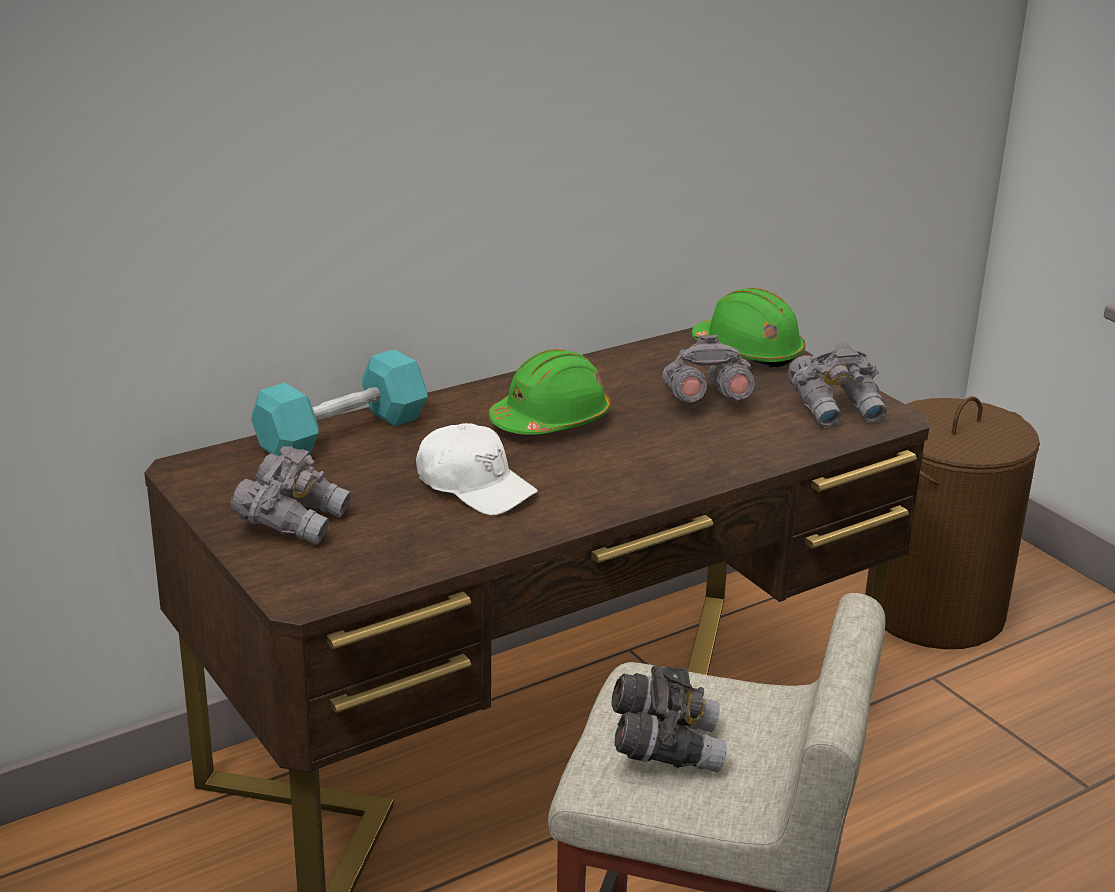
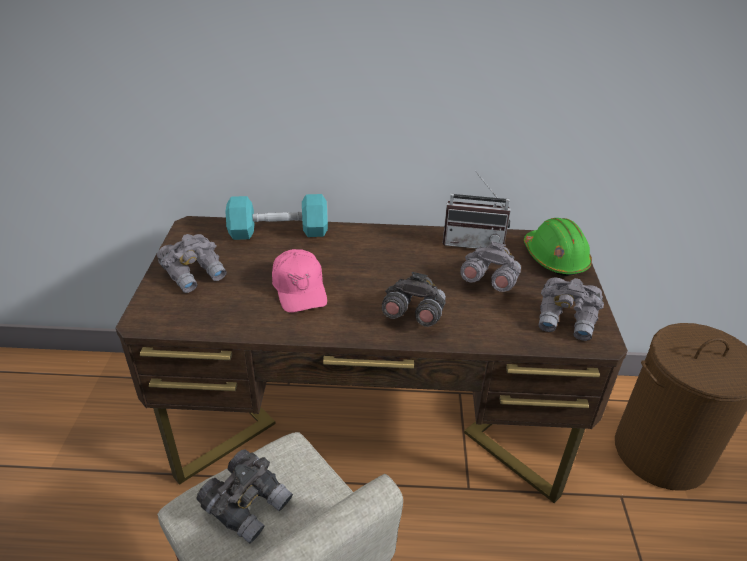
camera: 35 degrees right, 10 degrees up
white cap [416,423,538,515] -> pink cap [272,249,327,313]
green hard hat [489,349,611,435] -> none
none -> grey binoculars [382,272,446,327]
none -> radio [443,171,510,249]

